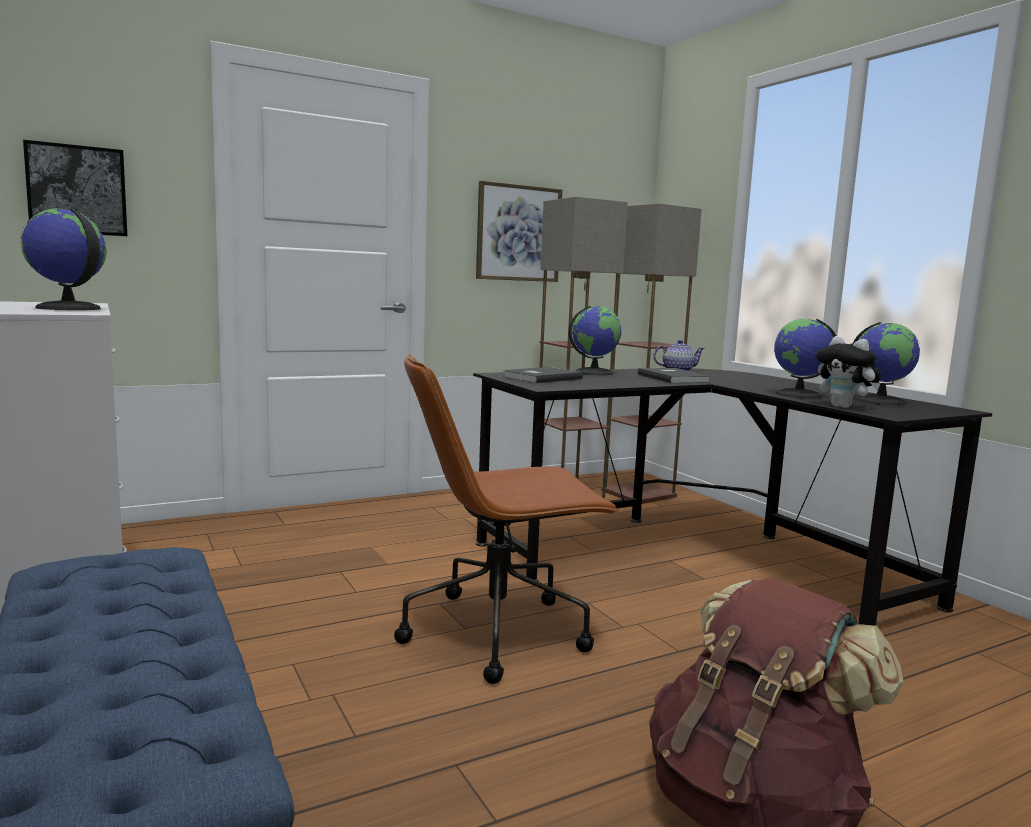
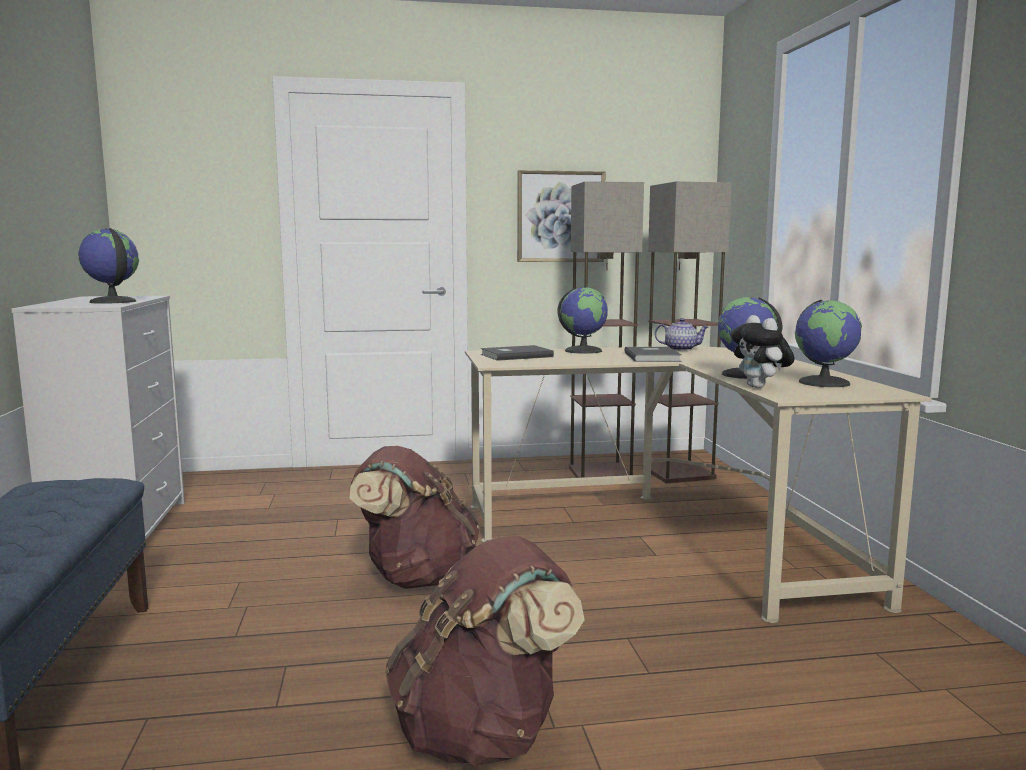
camera: 20 degrees right, 0 degrees up
picture [23,140,128,237] -> none
brown office chair [394,354,619,684] -> brown backpack [350,446,480,589]
black desk [473,368,992,626] -> beige desk [465,346,932,623]

